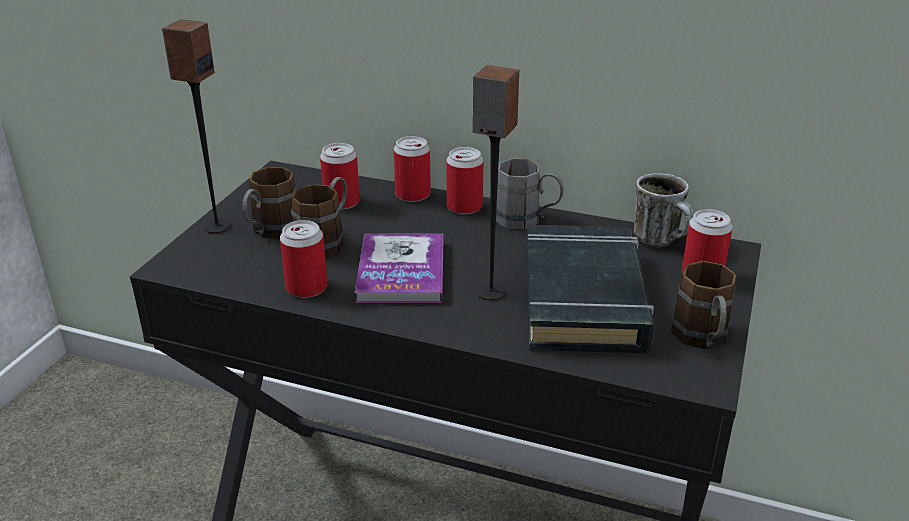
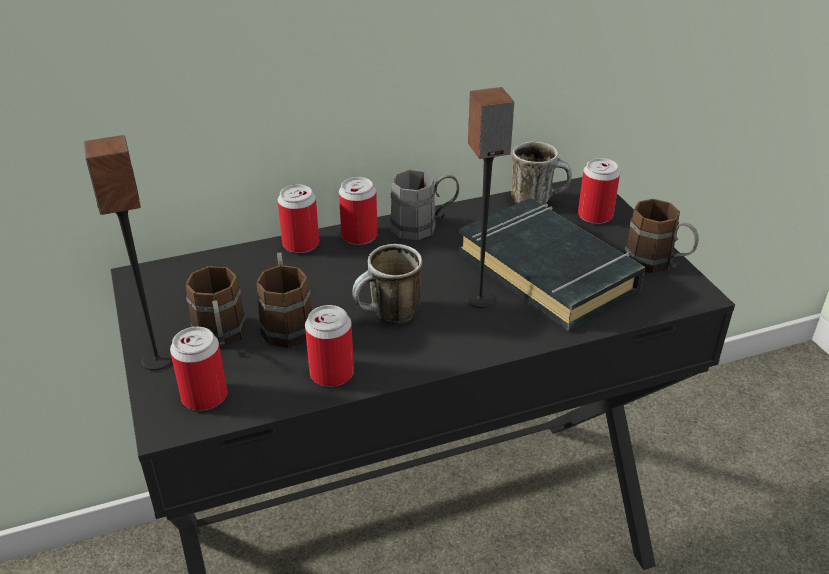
camera: 40 degrees left, 5 degrees up
can [320,143,360,210] -> can moved to [170,327,227,411]
book [355,233,443,303] -> mug [352,244,422,324]

